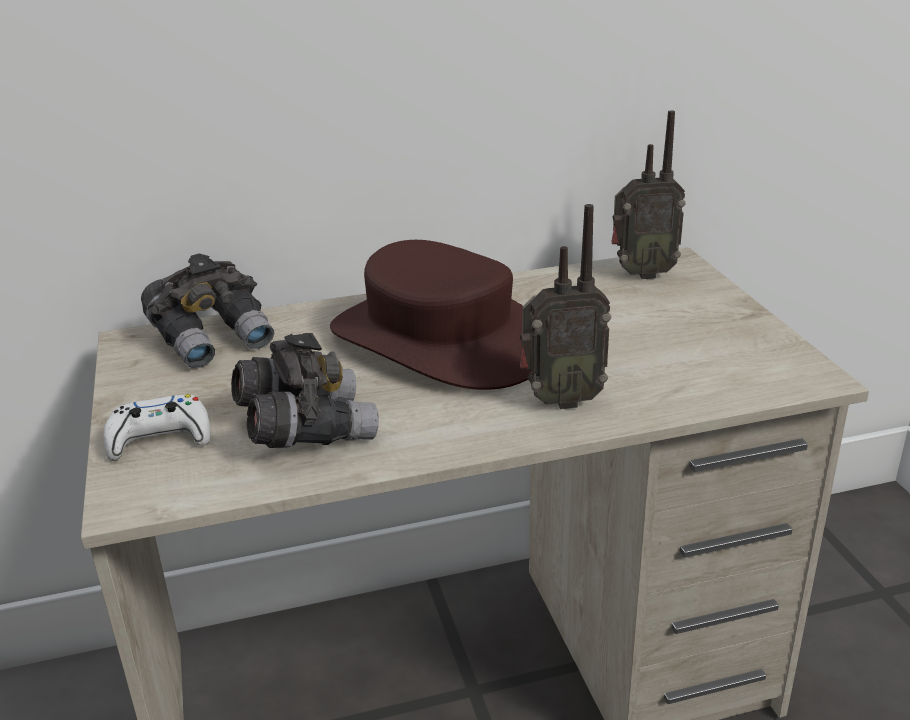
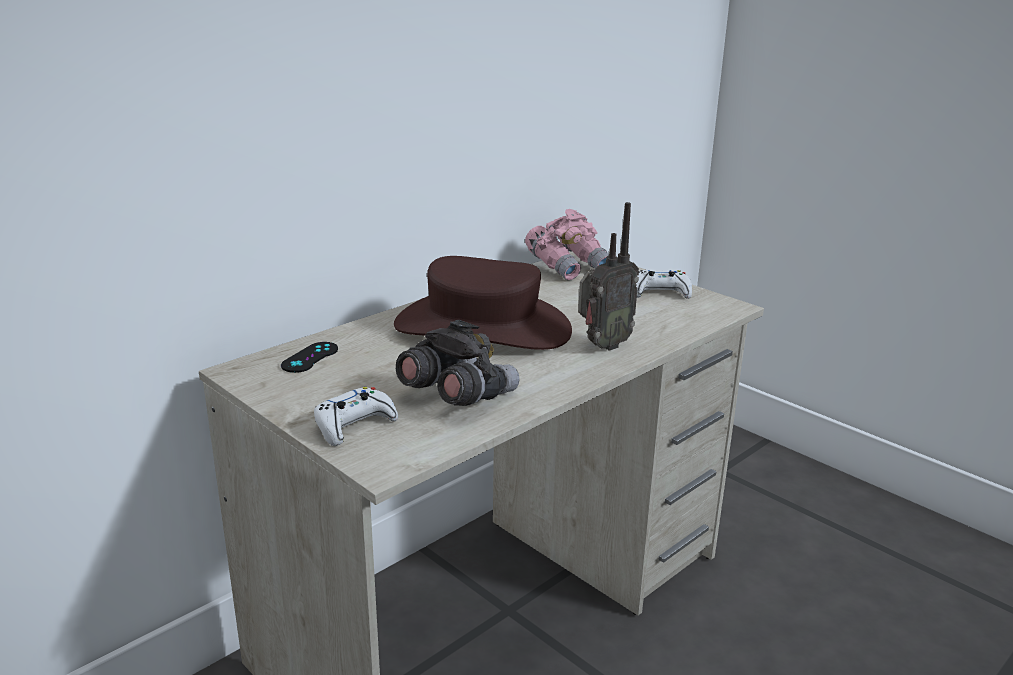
camera: 30 degrees left, 5 degrees down
grey binoculars [141,253,275,369] -> black game controller [281,342,338,373]
radio [611,110,686,279] -> pink binoculars [525,209,609,280]
none -> white game controller [636,270,692,299]

